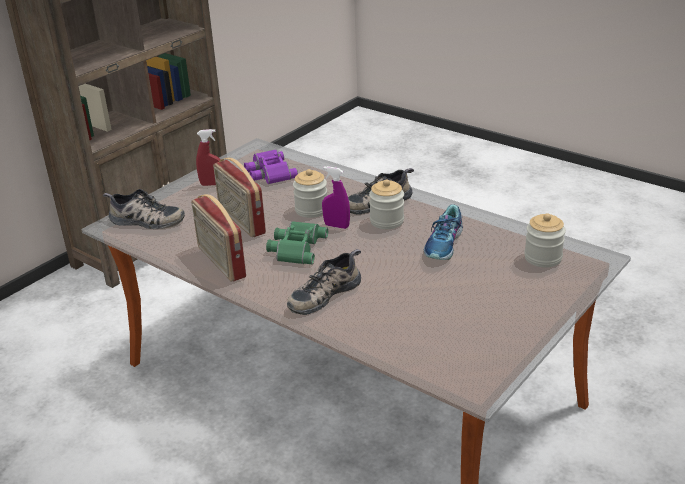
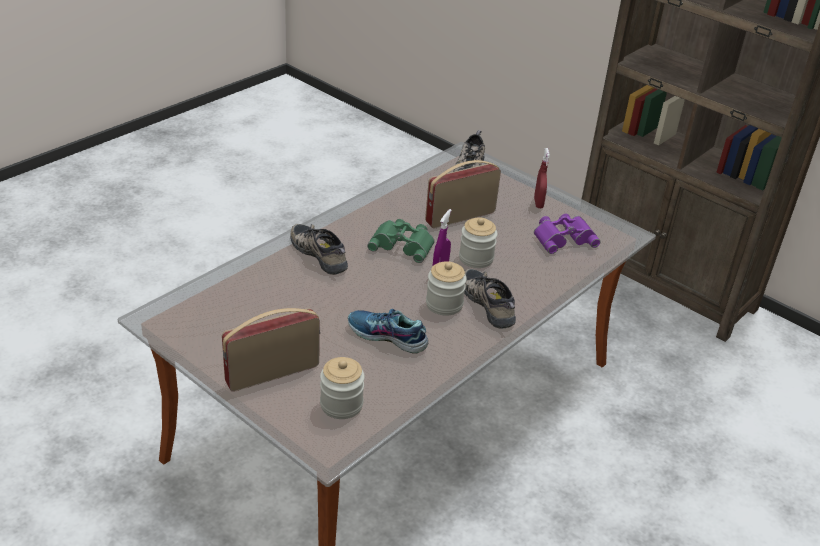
camera: 90 degrees right, 5 degrees up
radio [191,194,246,282] -> radio moved to [222,308,320,392]

